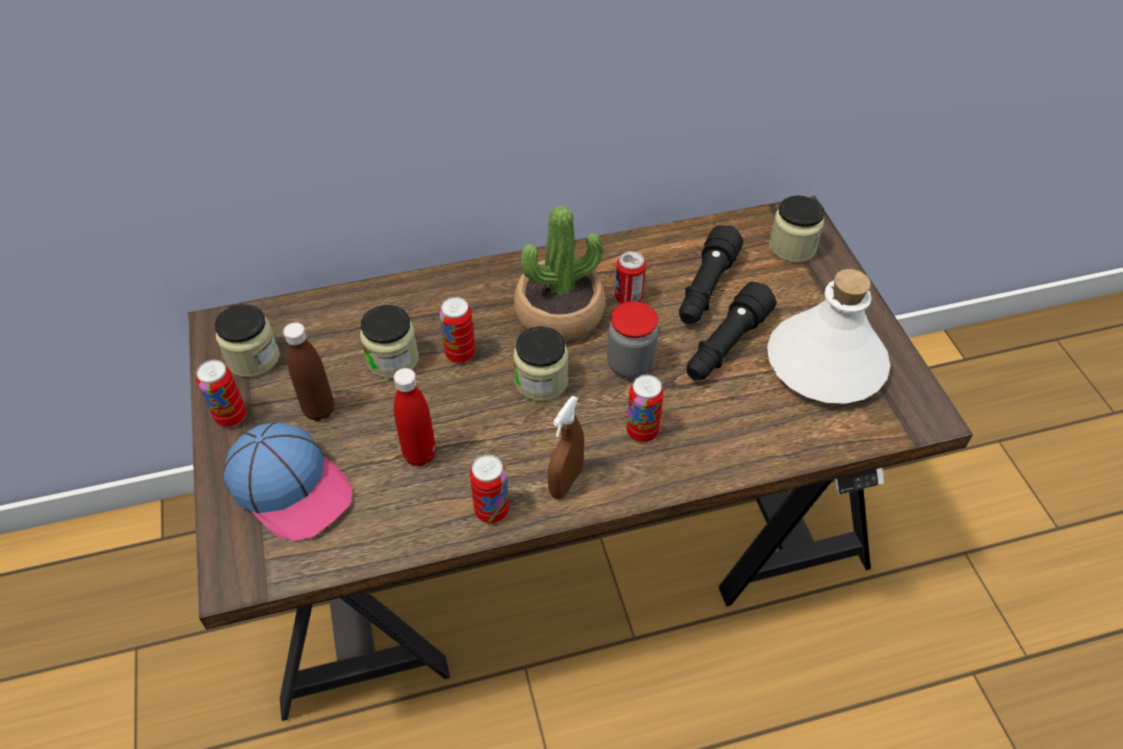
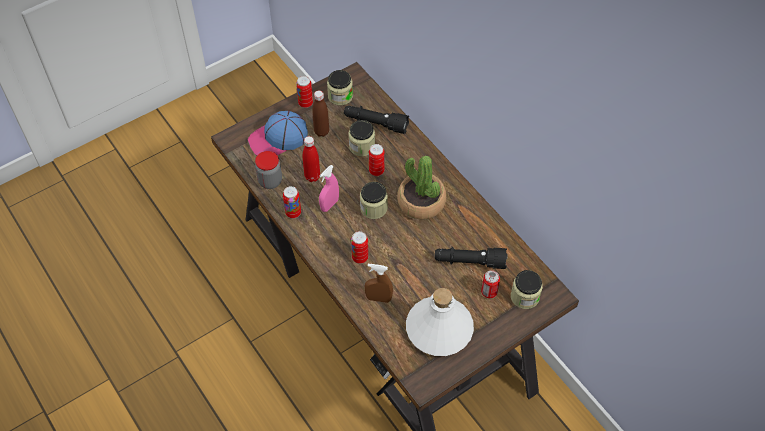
camera: 70 degrees right, 5 degrees up
cap [223,422,353,541] -> cap turned 45 degrees clockwise [248,111,308,155]
brown spray bottle [548,396,584,499] -> brown spray bottle moved to [365,264,393,303]
jar [607,301,659,378] -> jar moved to [255,151,282,189]
can [615,251,646,304] -> can moved to [481,270,500,298]
black flashlight [686,281,777,380] -> black flashlight moved to [344,106,409,134]
none -> pink spray bottle [319,165,339,212]

